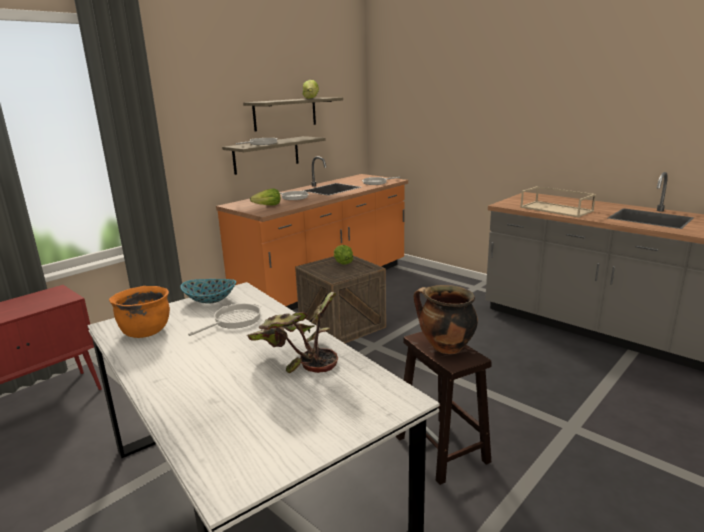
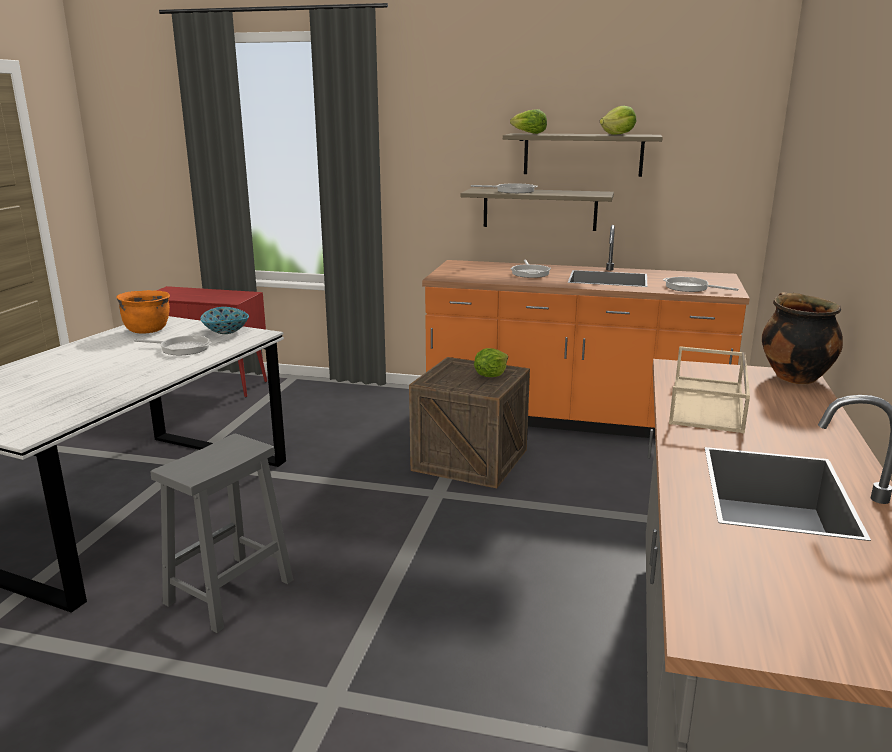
camera: 60 degrees right, 0 degrees up
potted plant [247,292,338,373] -> none
lettuce [250,188,280,205] -> lettuce moved to [510,109,547,134]
brown stool [396,332,492,485] -> grey stool [151,434,293,633]
cooking pot [414,285,478,354] -> cooking pot moved to [762,292,843,384]

